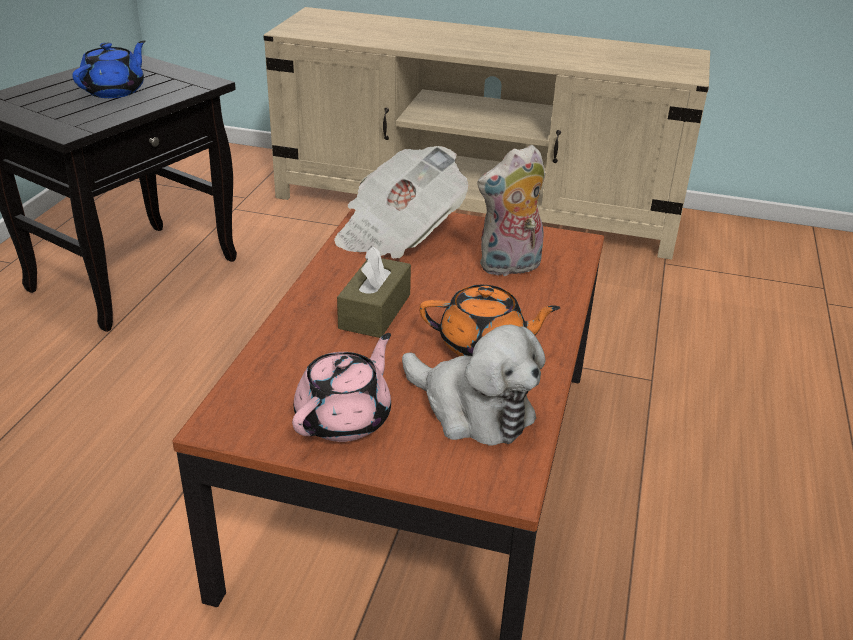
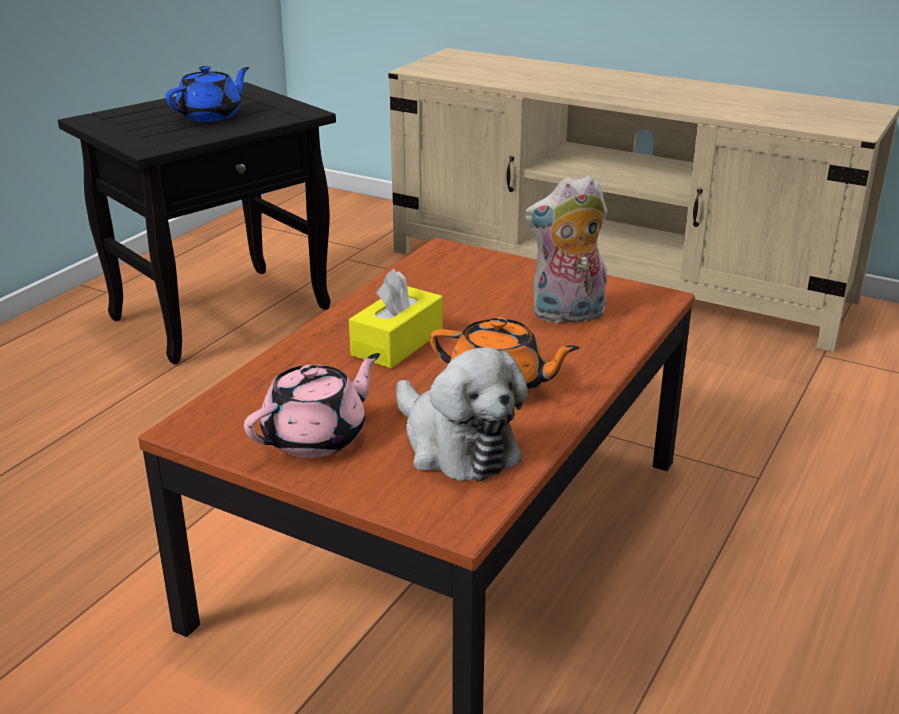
camera: 15 degrees right, 5 degrees down
newspaper [334,146,468,259] -> none
brown tissue box [337,246,411,338] -> yellow tissue box [349,269,443,368]

